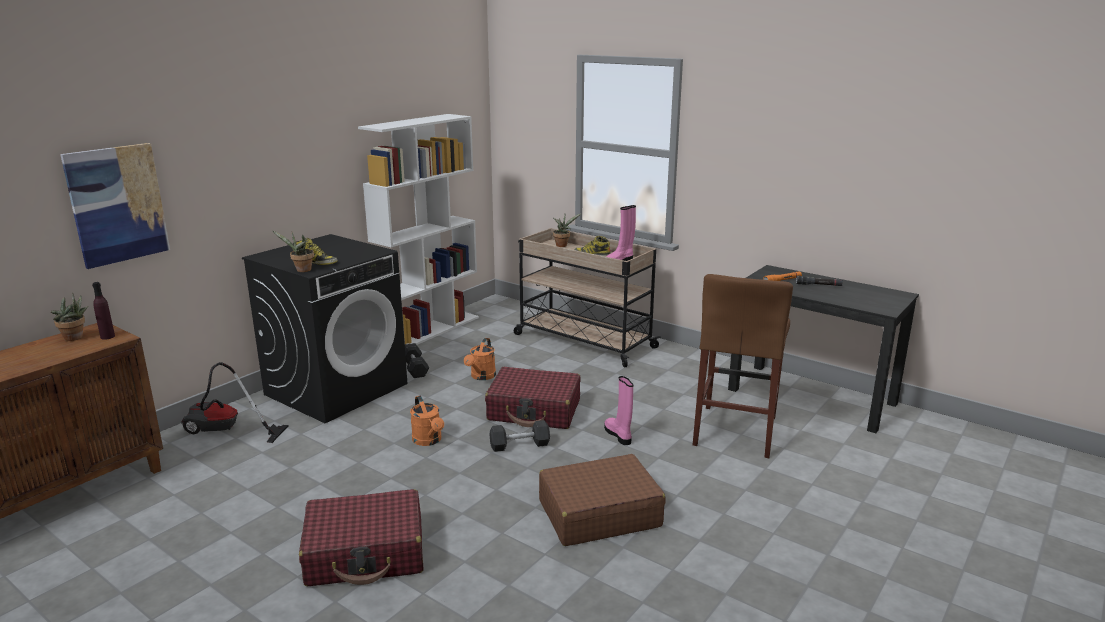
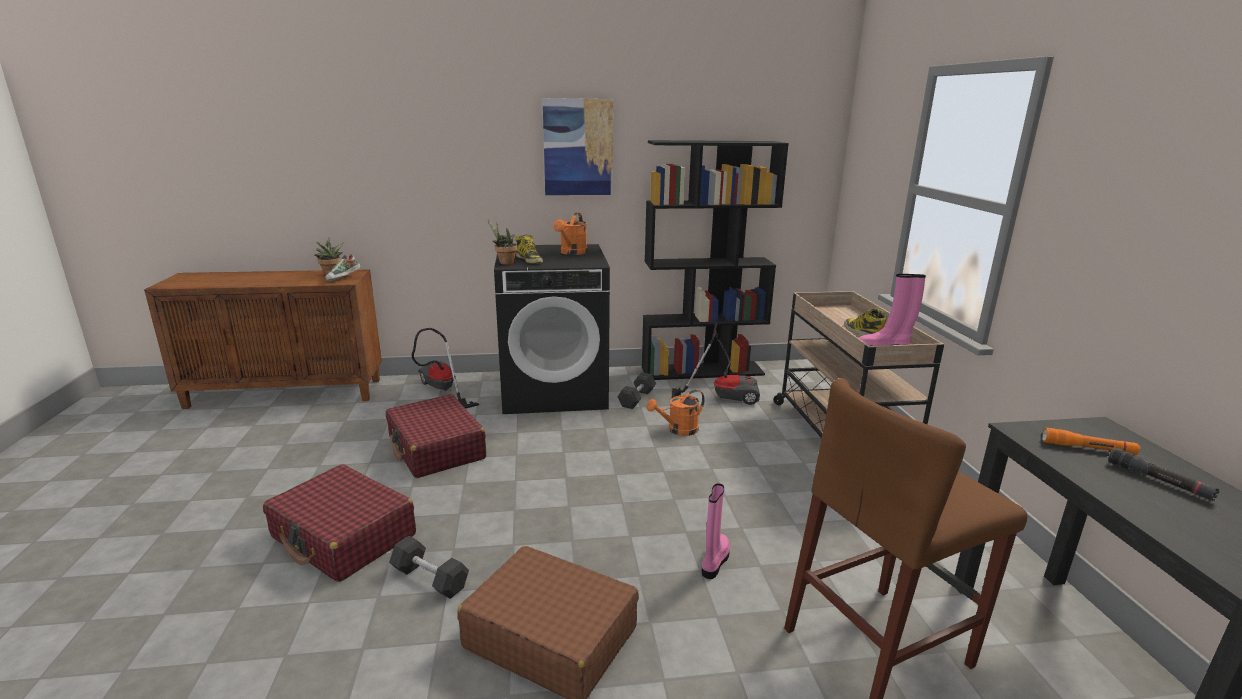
camera: 45 degrees right, 0 degrees up
picture [60,143,170,269] -> picture moved to [543,98,613,195]
purple bottle [92,282,115,340] -> shoe [325,254,361,282]
white bookcase [358,114,479,345] -> black bookcase [642,140,789,380]
orange watering can [410,396,444,446] -> orange watering can moved to [553,213,588,255]
red suitcase [485,367,580,429] -> red suitcase moved to [386,394,486,478]
grey dumbbell [489,420,550,452] -> grey dumbbell moved to [389,536,469,599]
potted plant [553,214,581,247] -> none
none -> vacuum cleaner [672,323,760,405]

